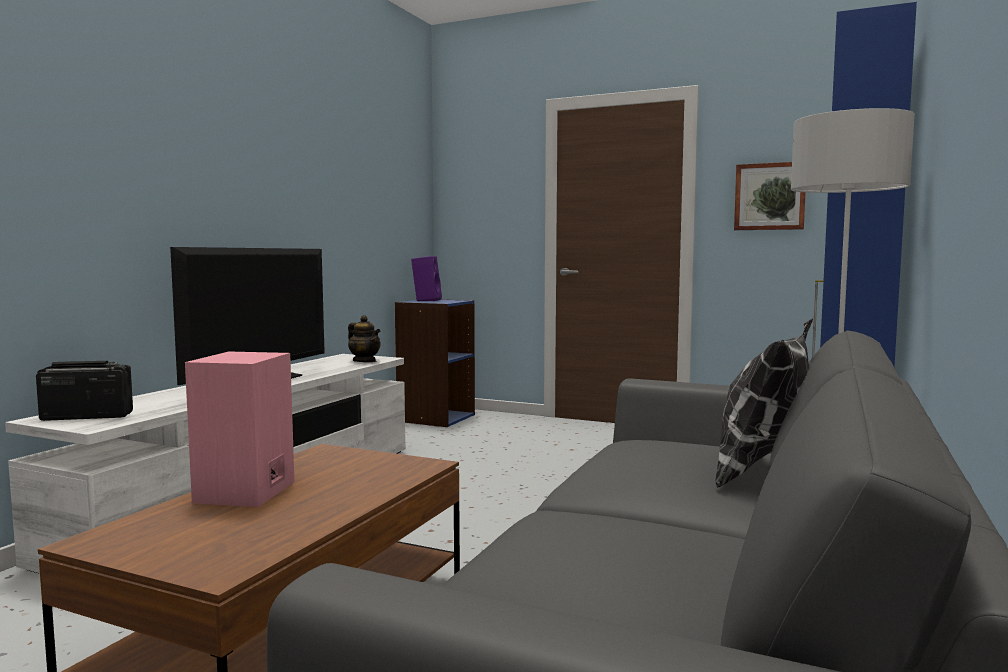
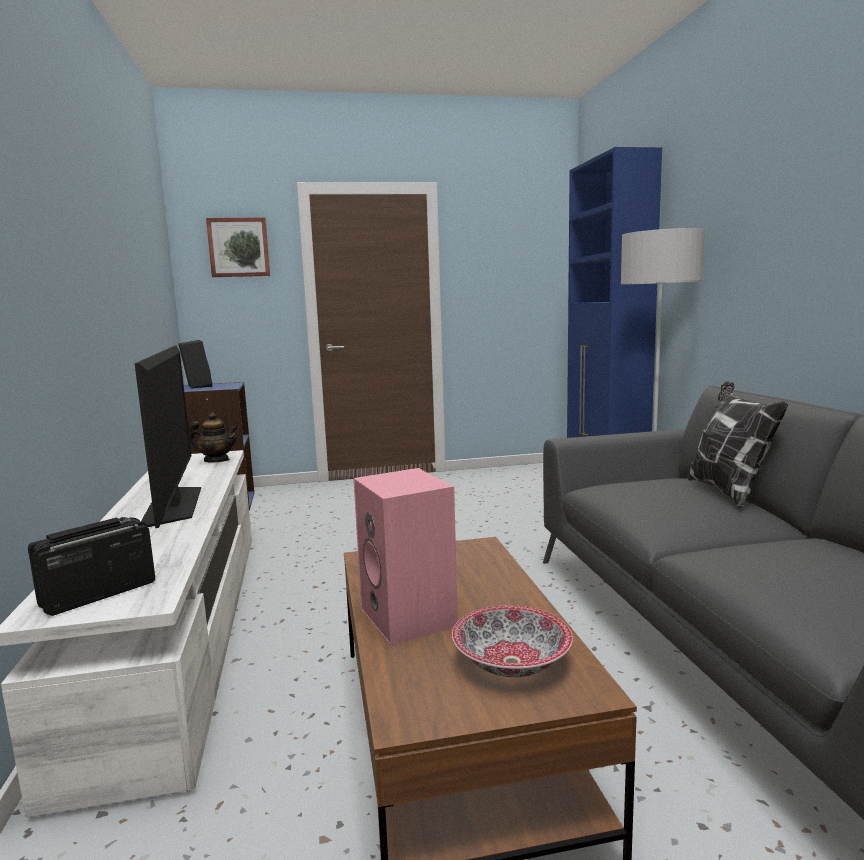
camera: 35 degrees left, 5 degrees up
purple speaker [411,256,442,301] -> black speaker [178,340,212,389]
picture [734,162,806,230] -> picture moved to [206,217,270,277]
none -> bowl [452,605,573,677]

